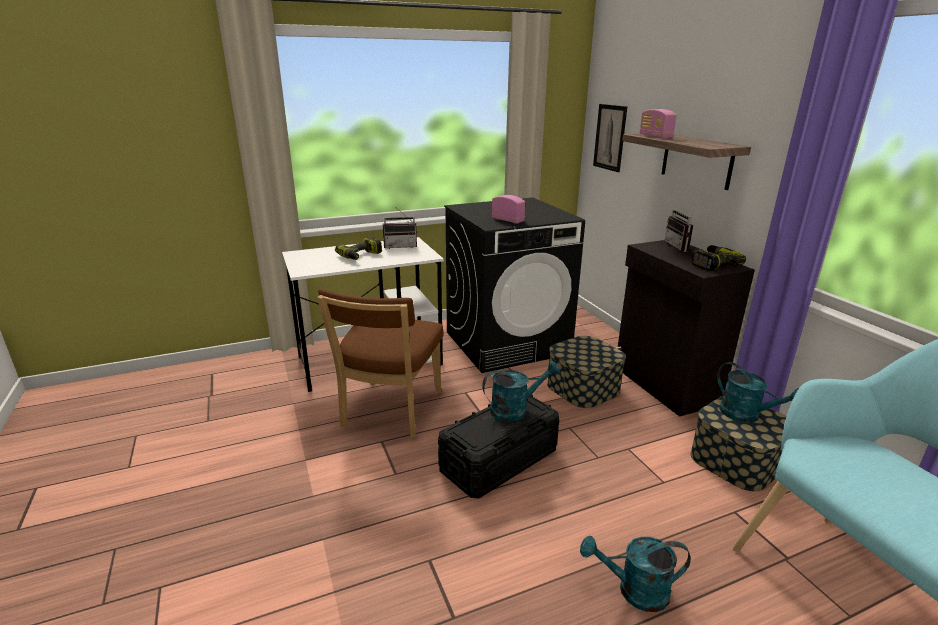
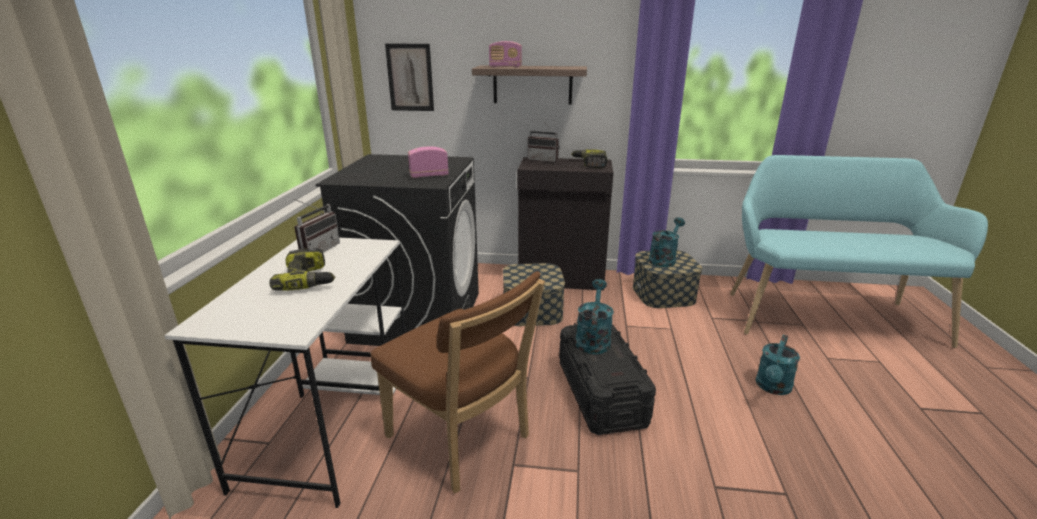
camera: 60 degrees left, 0 degrees up
turquoise watering can [717,362,799,423] -> turquoise watering can turned 45 degrees counterclockwise [649,217,685,267]

